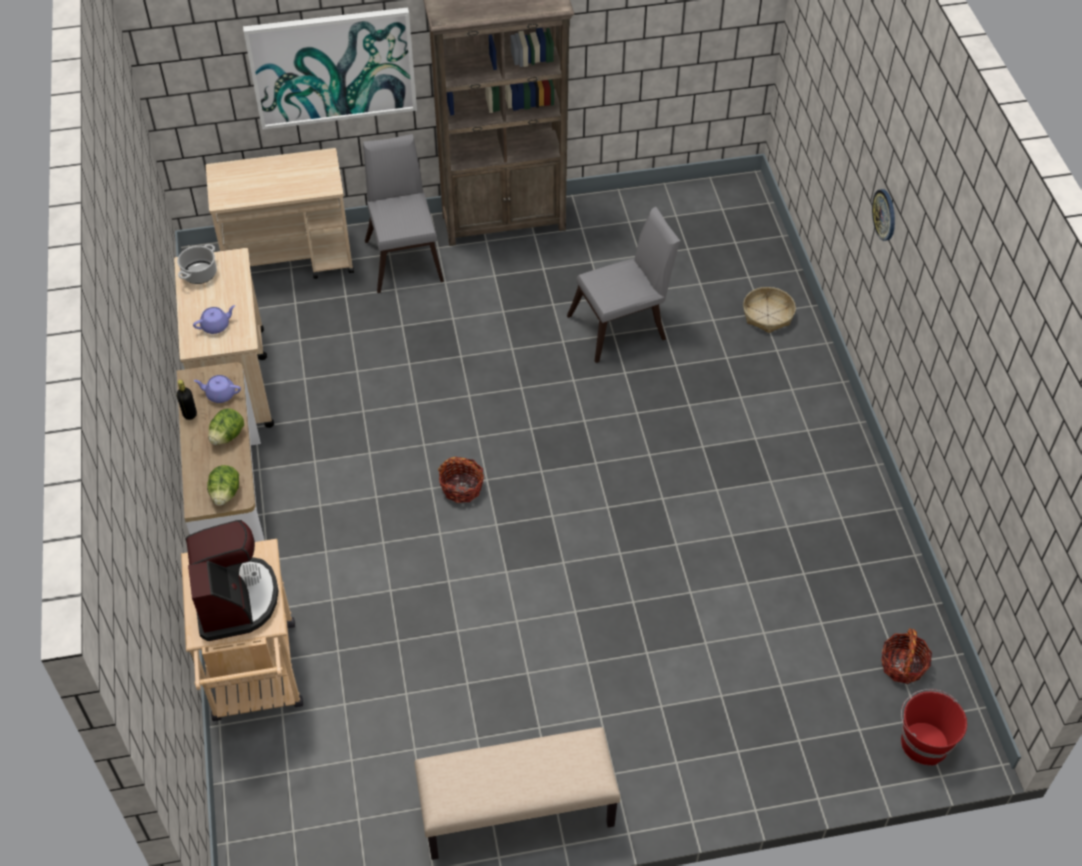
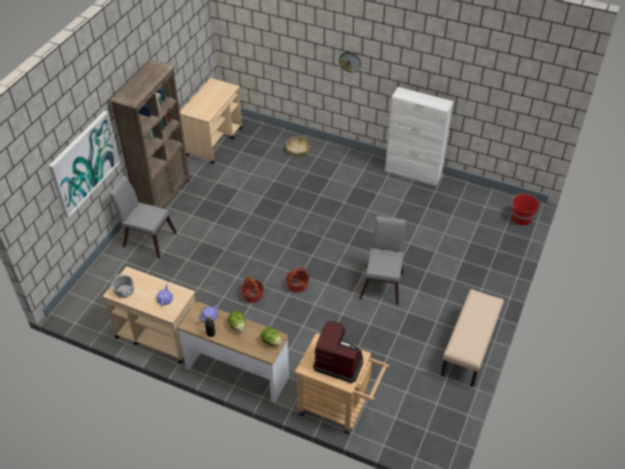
camera: 55 degrees left, 5 degrees down
beige cart [206,148,354,279] -> beige cart moved to [180,78,242,164]
grey chair [567,207,680,363] -> grey chair moved to [359,216,406,305]
basket [881,628,932,684] -> basket moved to [241,277,264,303]
none -> white cabinet [385,87,453,186]

